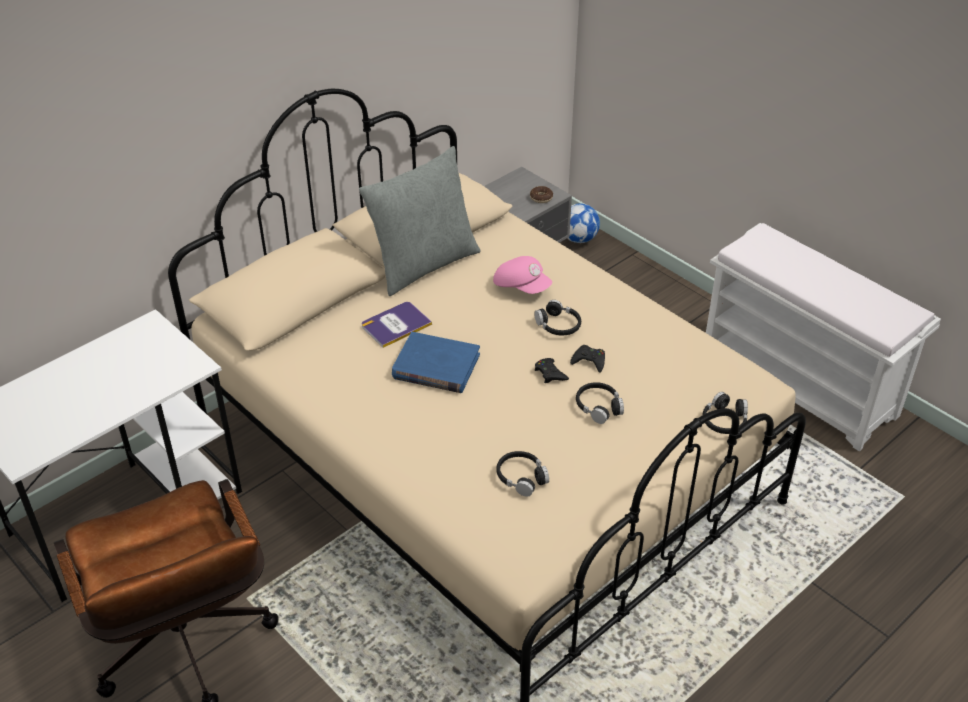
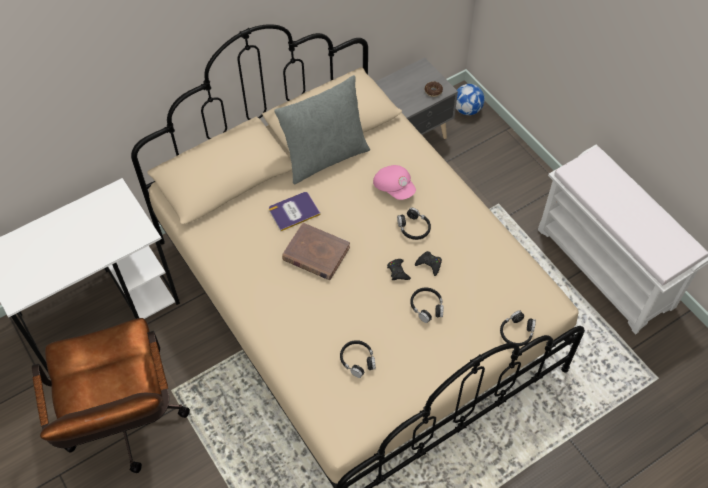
camera: 10 degrees right, 15 degrees up
blue book [392,332,480,393] -> brown book [282,223,350,280]

